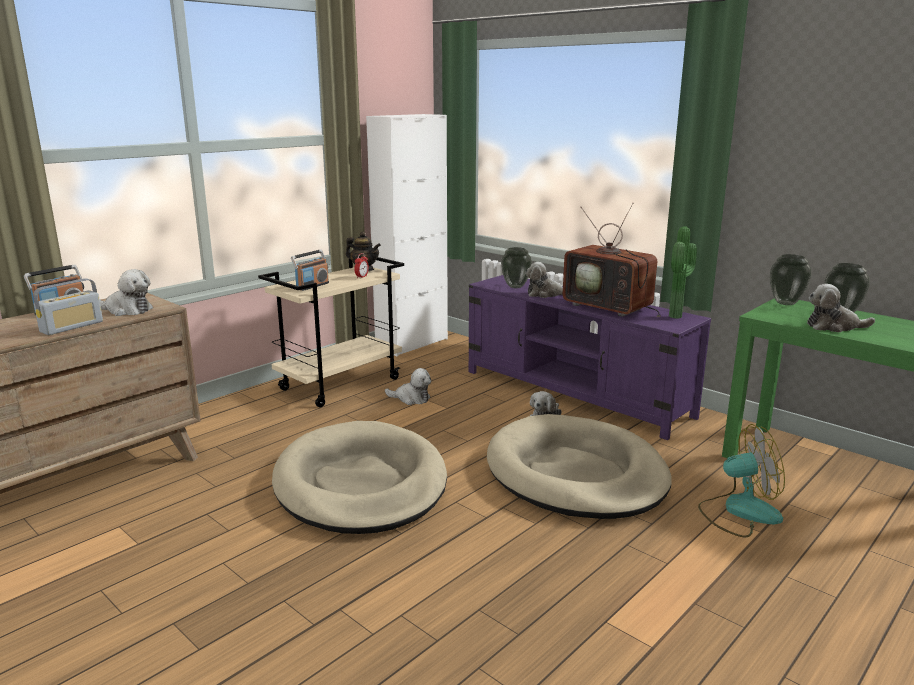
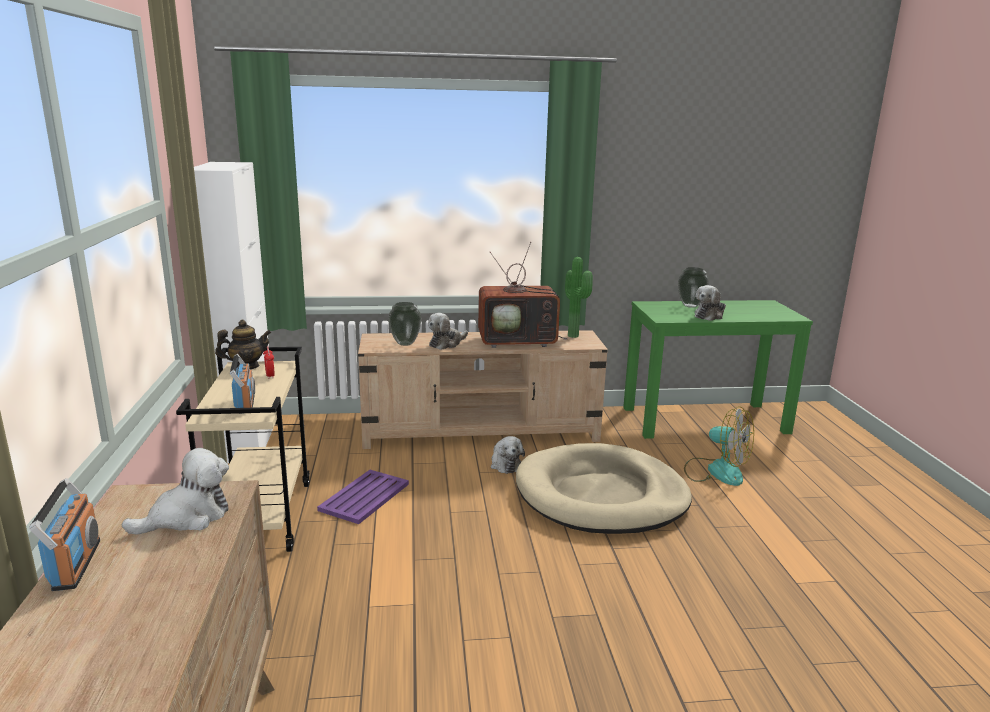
camera: 50 degrees left, 0 degrees up
radio [34,278,103,335] -> none
beige dog bed [272,421,447,534] -> none
plush toy [385,368,431,405] -> purple tray [317,470,409,524]
purple tv stand [469,275,711,440] -> beige tv stand [358,330,608,449]
fan [698,424,785,537] -> fan turned 90 degrees clockwise [684,407,754,486]
vase [770,254,812,305] -> none

